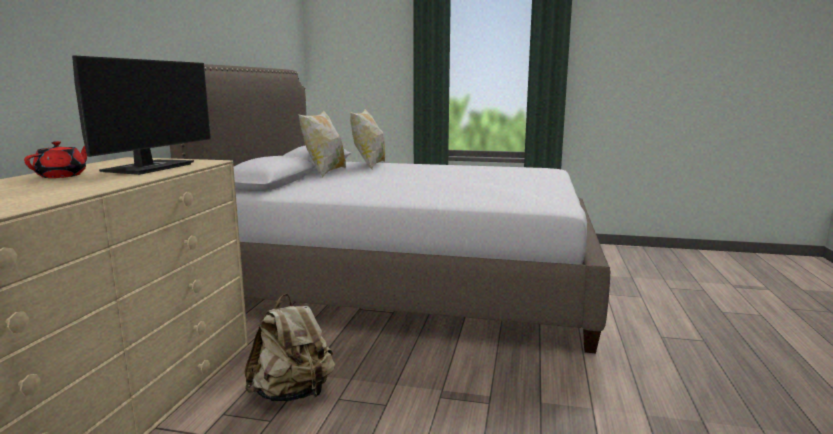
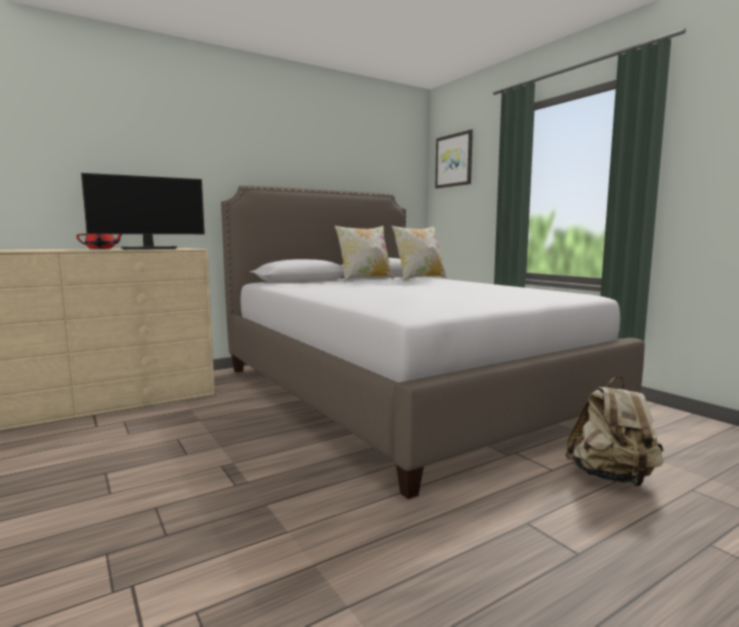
camera: 45 degrees right, 5 degrees down
beige backpack [245,294,335,402] -> beige backpack moved to [565,376,664,486]
none -> picture [435,130,473,188]

